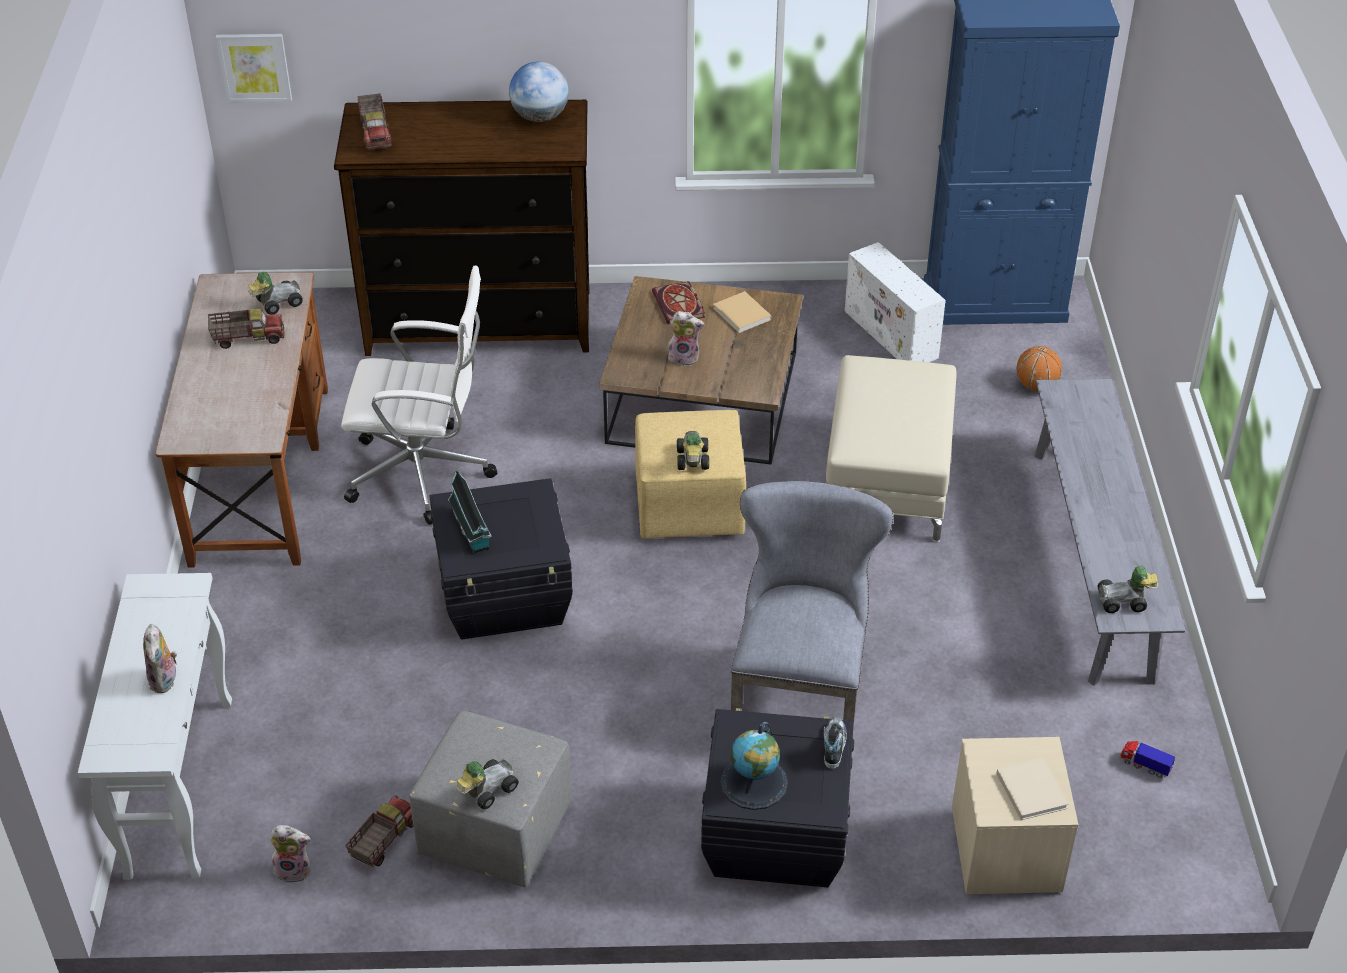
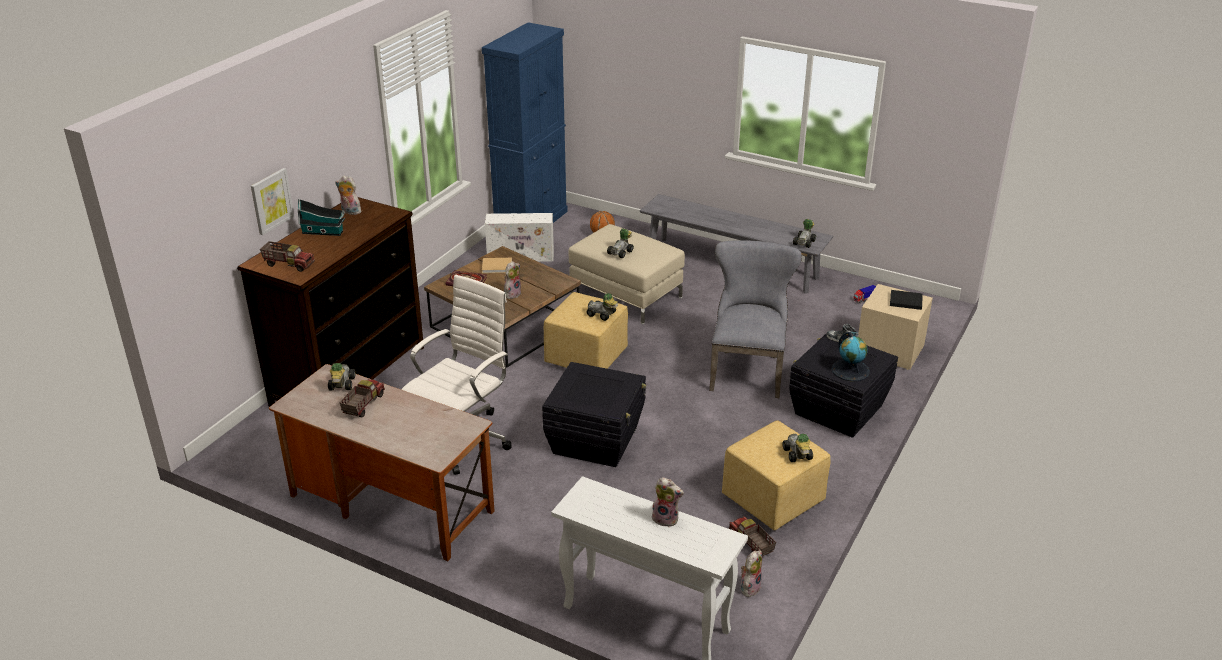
camera: 60 degrees left, 10 degrees down
picture [216,34,292,103] -> picture moved to [251,168,294,235]
grey ottoman [409,711,572,887] -> yellow ottoman [722,420,831,530]
toy house [448,468,492,553] -> toy house moved to [298,199,345,236]
globe [509,61,569,122] -> plush toy [335,176,361,215]
grey chair [731,481,893,727] -> grey chair turned 60 degrees clockwise [709,240,802,398]
beige book [996,758,1068,820] -> black book [890,290,923,310]
none -> toy car [607,228,634,258]

